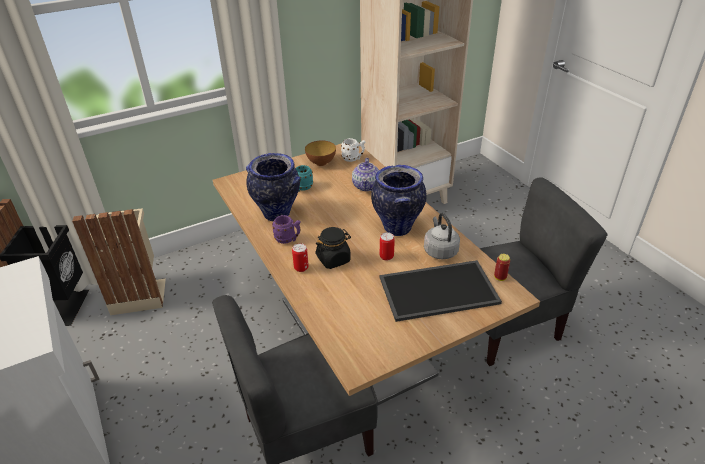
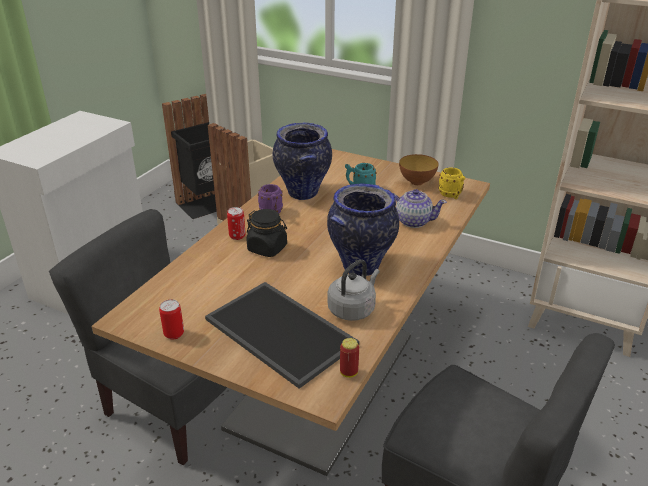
camera: 55 degrees right, 5 degrees down
white mug [341,138,365,162] -> yellow mug [438,167,465,199]
teapot [352,158,379,191] -> teapot turned 135 degrees counterclockwise [393,189,447,228]
can [380,232,395,261] -> can moved to [159,299,184,340]

